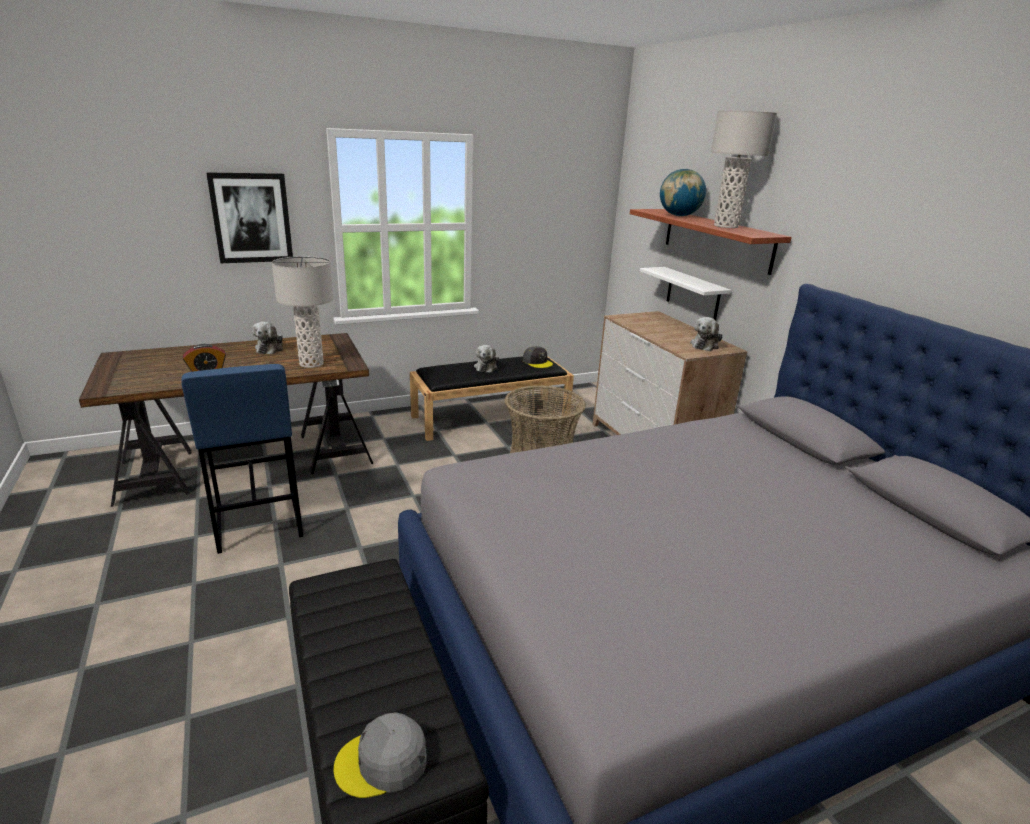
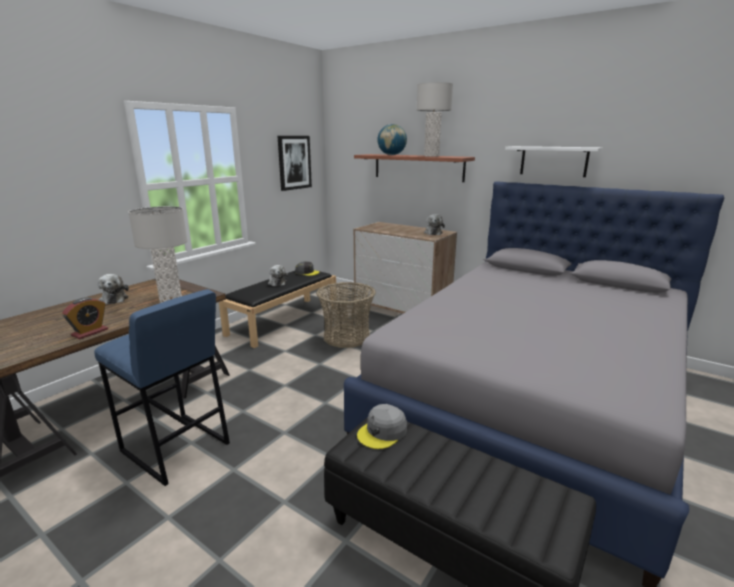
camera: 30 degrees left, 5 degrees down
picture [206,172,293,263] -> picture moved to [278,136,312,191]
grey cap [334,712,427,798] -> grey cap moved to [357,404,407,449]
white shelf [640,267,731,320] -> white shelf moved to [505,146,603,177]

